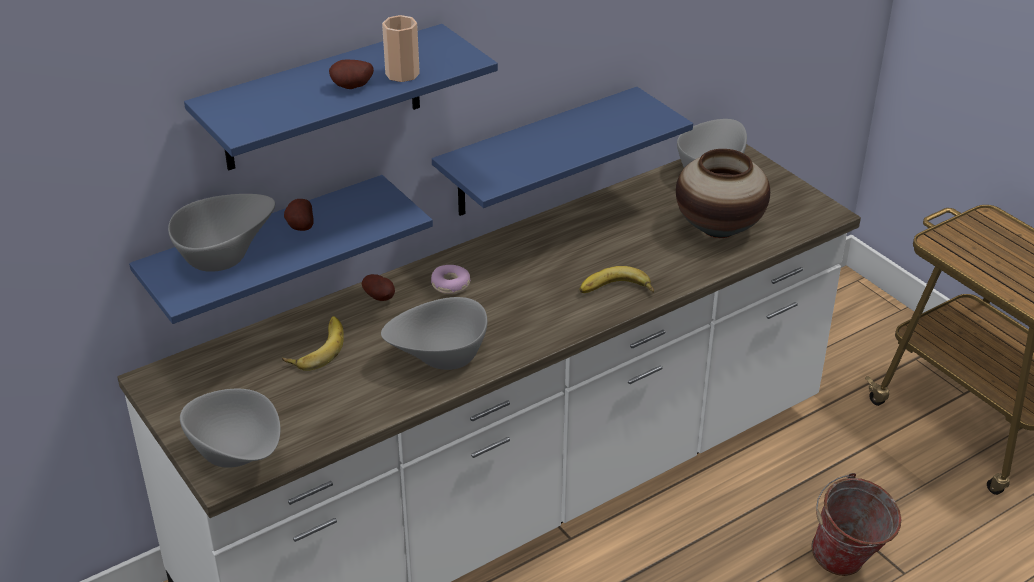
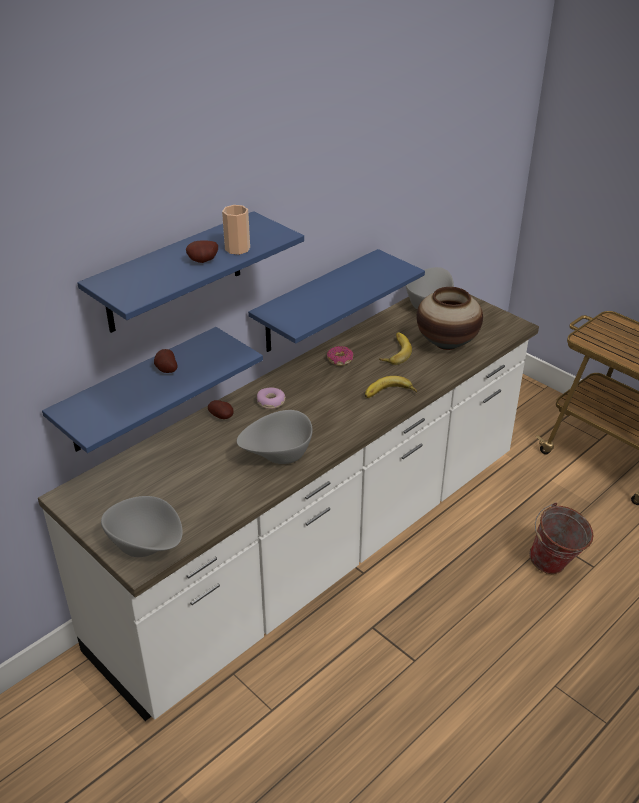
camera: 10 degrees left, 0 degrees up
grey bowl [168,194,275,272] -> none
banana [282,316,344,371] -> banana moved to [379,332,412,365]
none -> donut [327,346,353,365]

